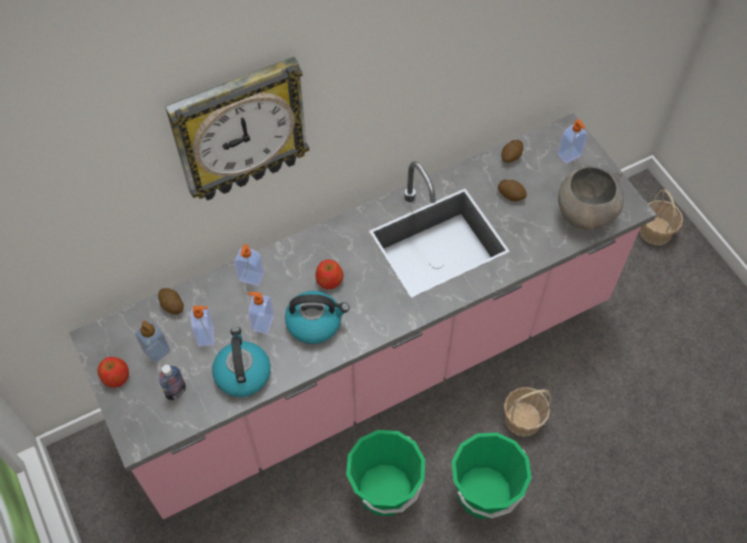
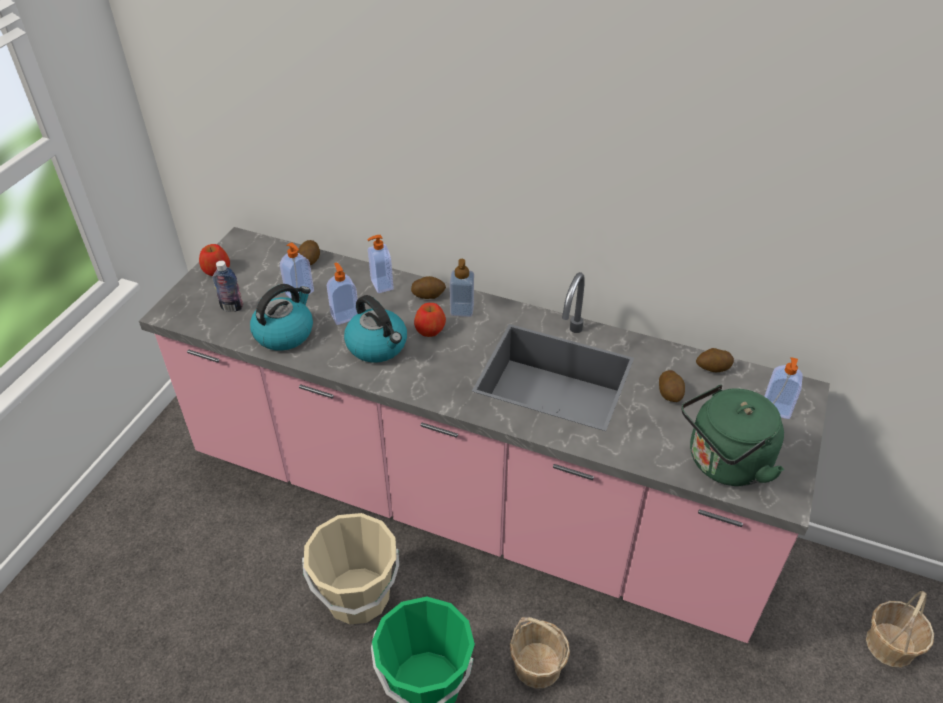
camera: 50 degrees right, 15 degrees down
soap dispenser [135,321,170,363] -> soap dispenser moved to [450,259,474,317]
wall clock [165,56,309,201] -> none
green bucket [346,430,425,516] -> beige bucket [302,513,399,624]
grey bowl [558,165,624,229] -> green kettle [682,384,784,486]
none -> potato [411,276,446,299]

